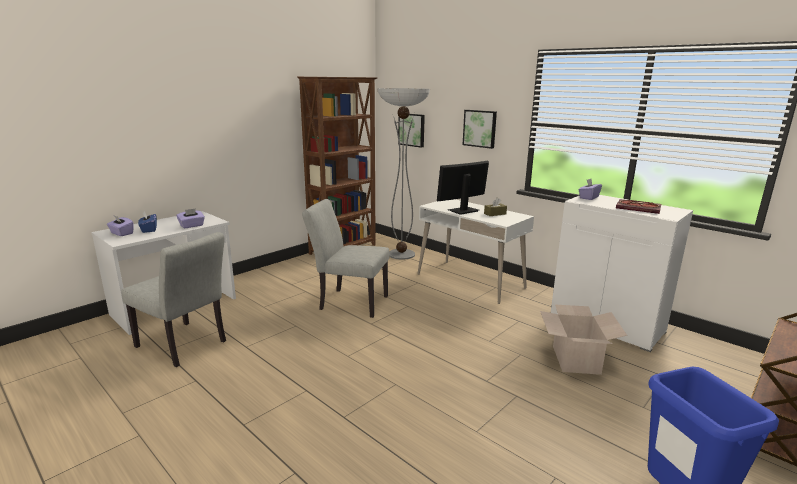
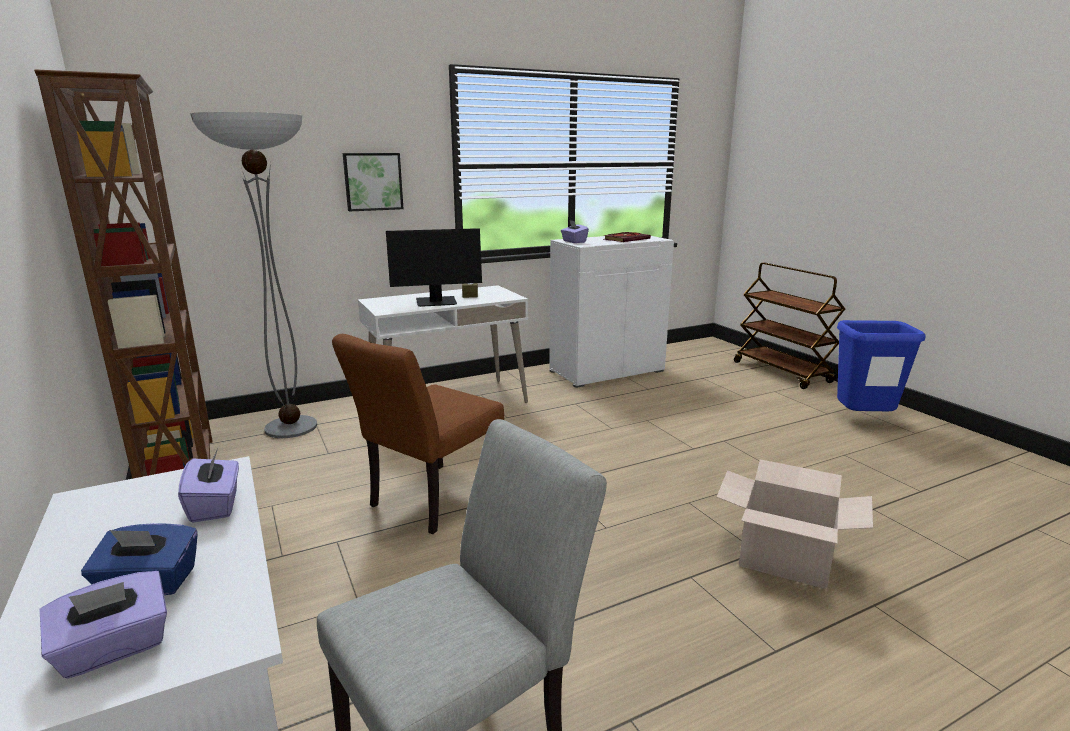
camera: 70 degrees left, 0 degrees up
grey chair [302,199,389,318] -> brown chair [332,334,504,534]
picture [398,114,425,148] -> none
monitor [437,161,489,215] -> monitor turned 90 degrees counterclockwise [386,228,482,307]
cardboard box [540,305,627,375] -> cardboard box moved to [717,459,873,589]

